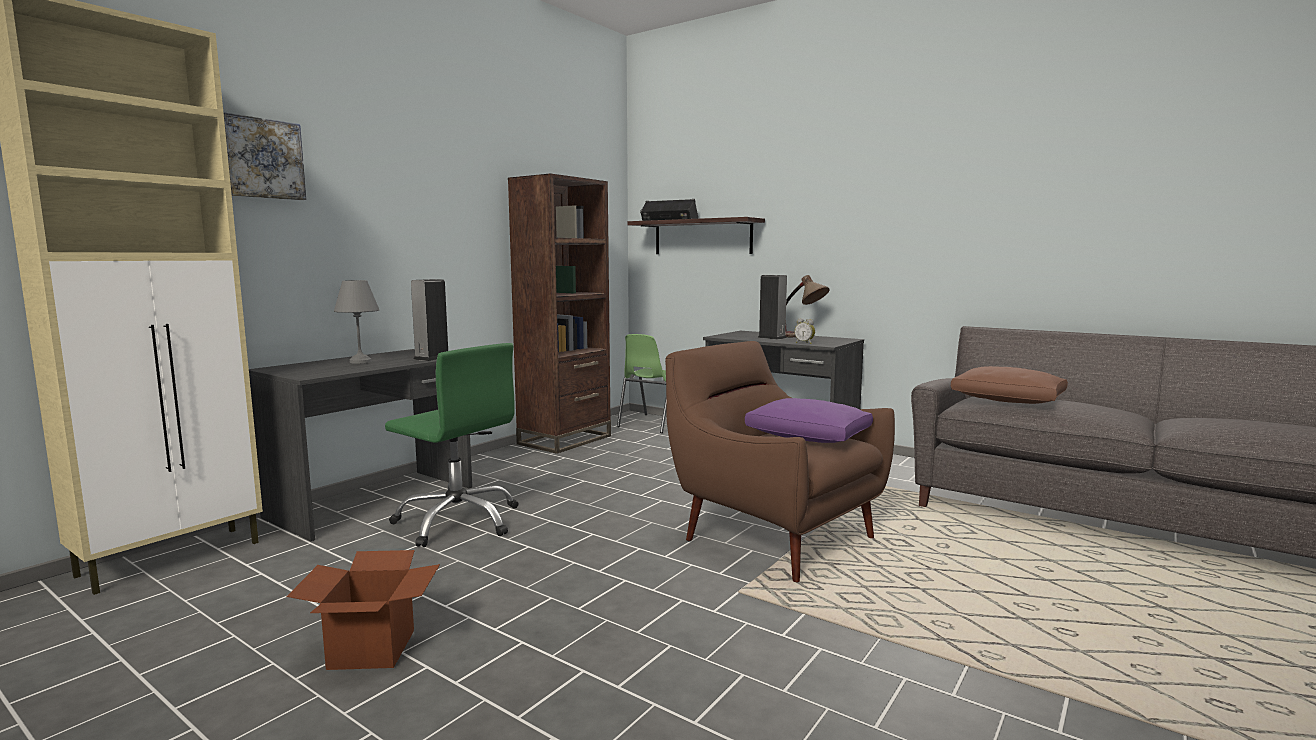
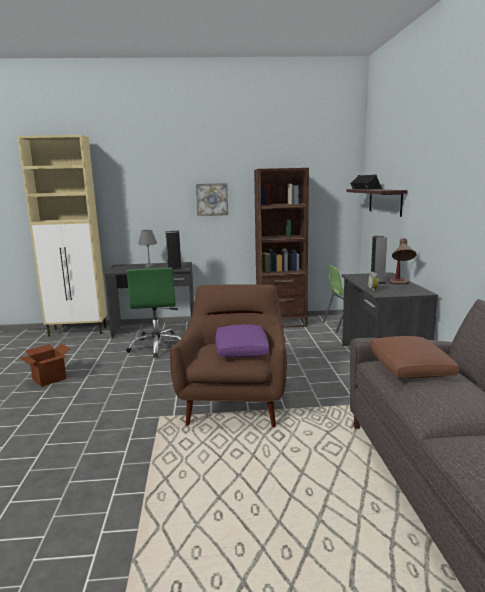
camera: 50 degrees right, 5 degrees up
picture [223,112,306,200] -> picture moved to [196,183,228,216]

